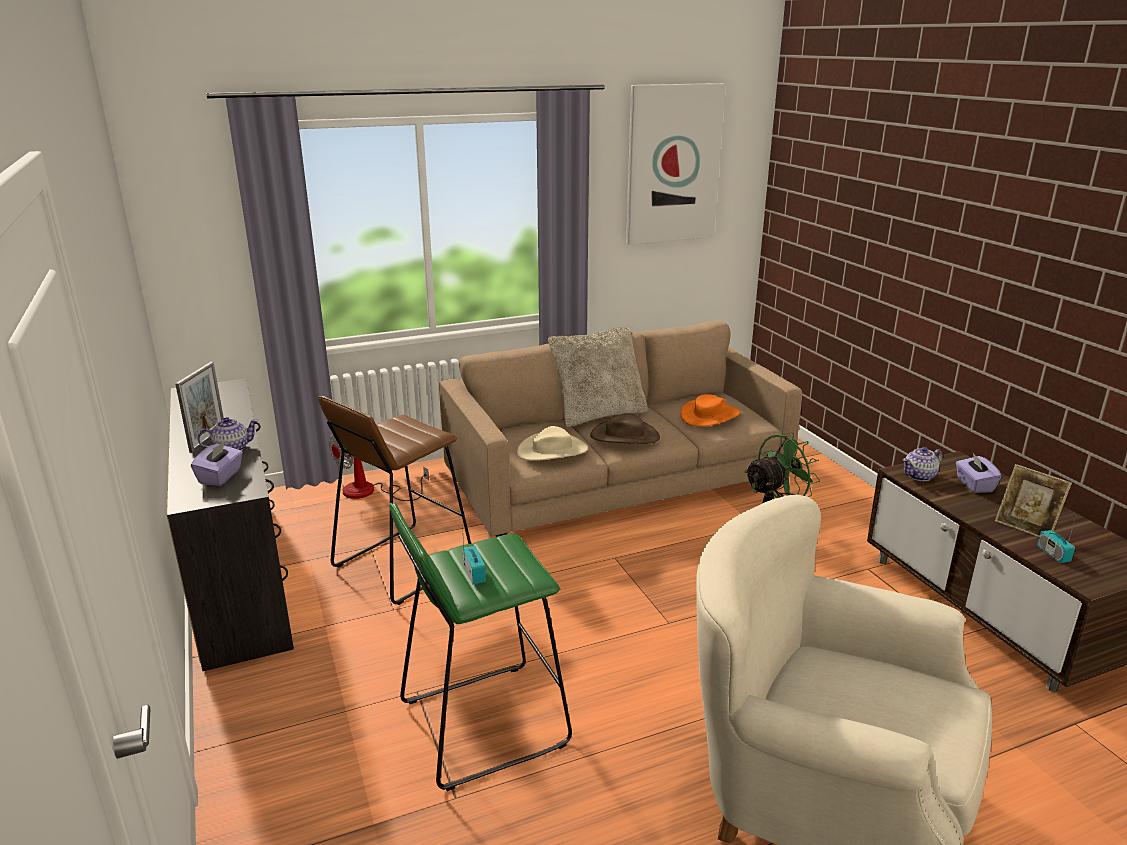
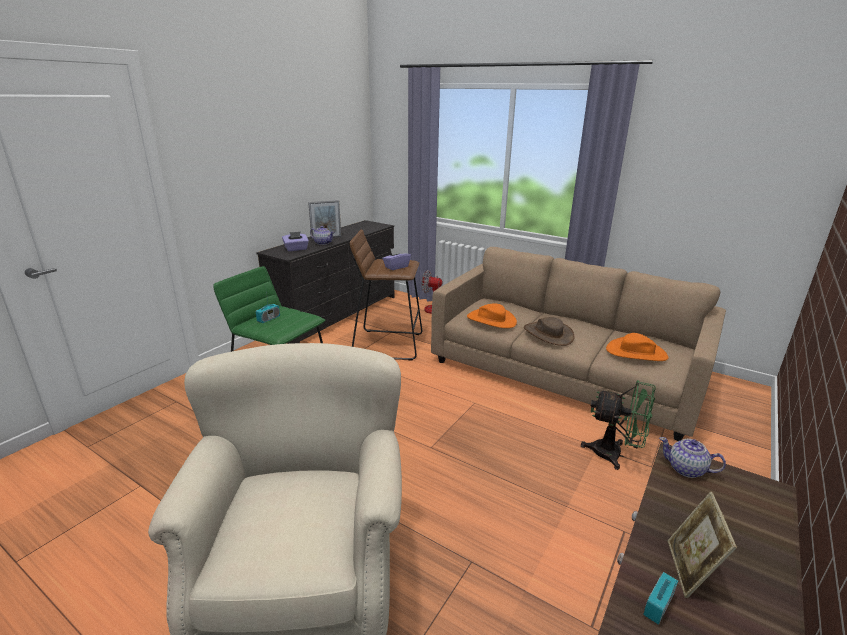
camera: 55 degrees right, 0 degrees up
beige hat [517,426,588,461] -> orange hat [467,303,517,328]
beige pillow [548,327,648,427] -> none
picture [626,83,725,245] -> none
purple tissue box [956,453,1002,493] -> purple tissue box moved to [382,247,411,270]

